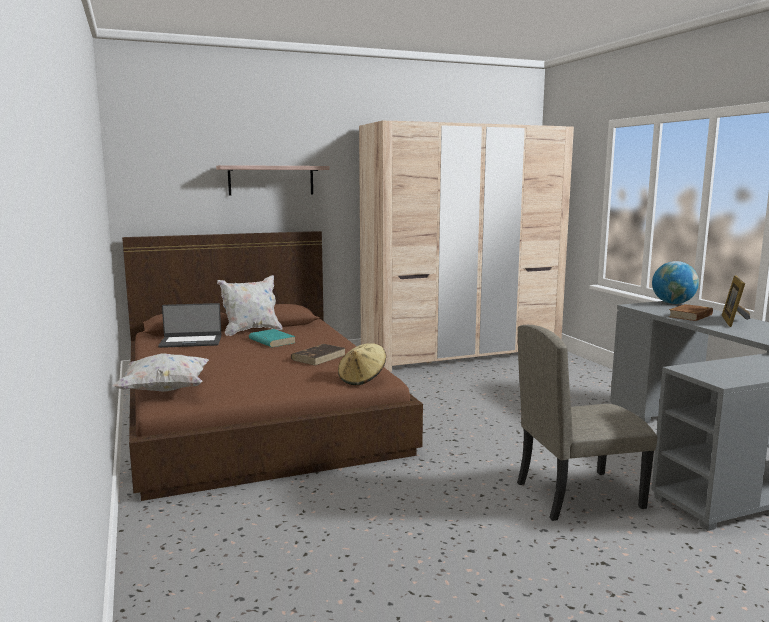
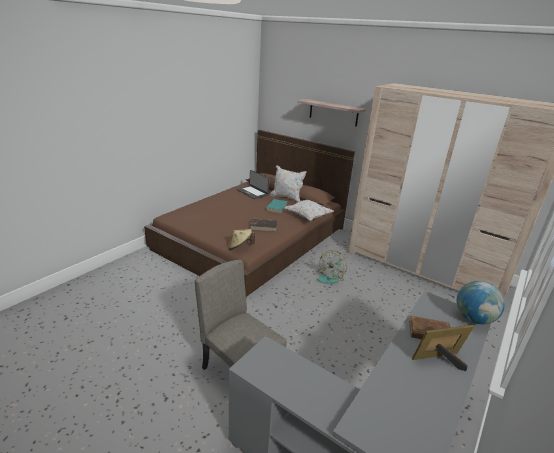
camera: 55 degrees right, 15 degrees up
white pillow [112,354,209,392] -> white pillow moved to [285,199,334,221]
none -> fan [318,250,347,284]

